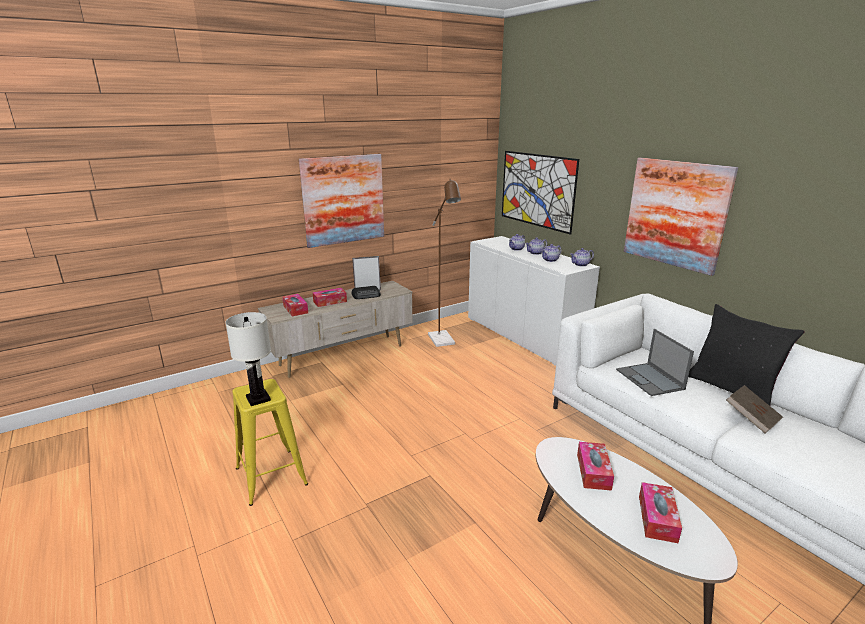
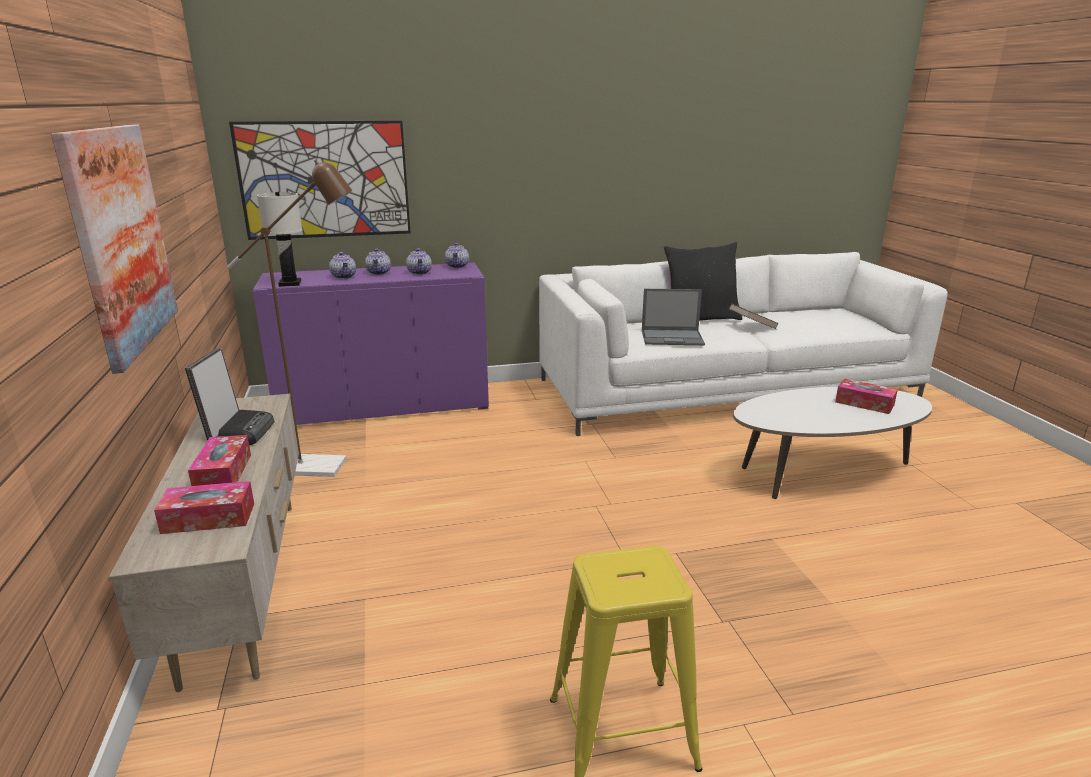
camera: 70 degrees left, 0 degrees up
white table lamp [225,312,271,406] -> white table lamp moved to [257,192,302,287]
white cabinet [468,236,600,366] -> purple cabinet [253,263,489,425]
tissue box [577,442,614,491] -> none
picture [624,157,738,276] -> none

